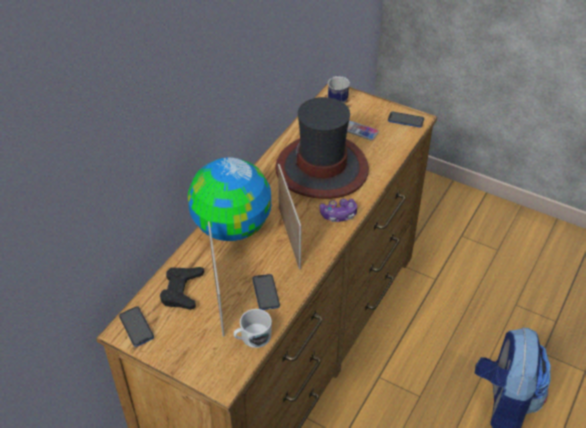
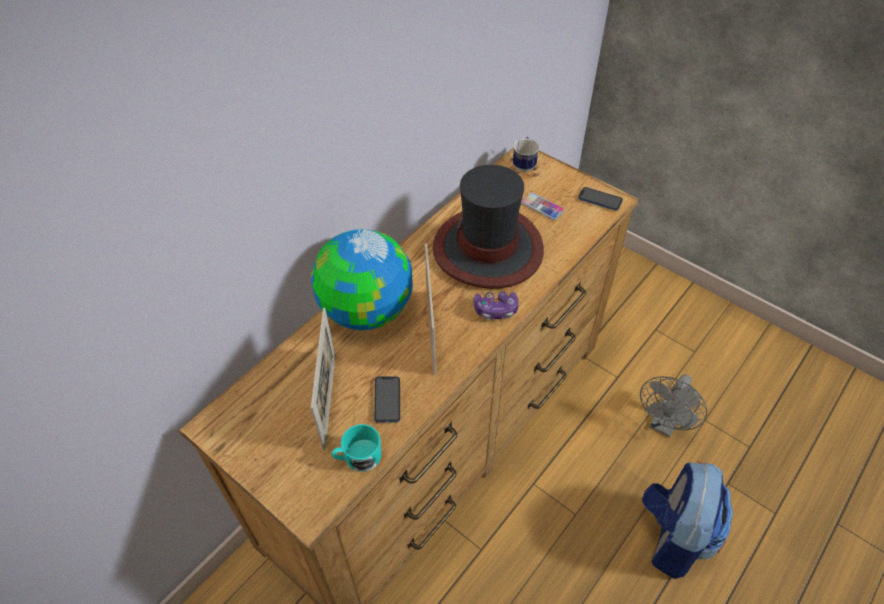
camera: 10 degrees right, 5 degrees up
phone [119,306,154,347] -> none
black game controller [160,267,204,310] -> none
white mug [233,309,272,348] -> turquoise mug [332,424,381,472]
none -> grey fan [640,374,707,437]

